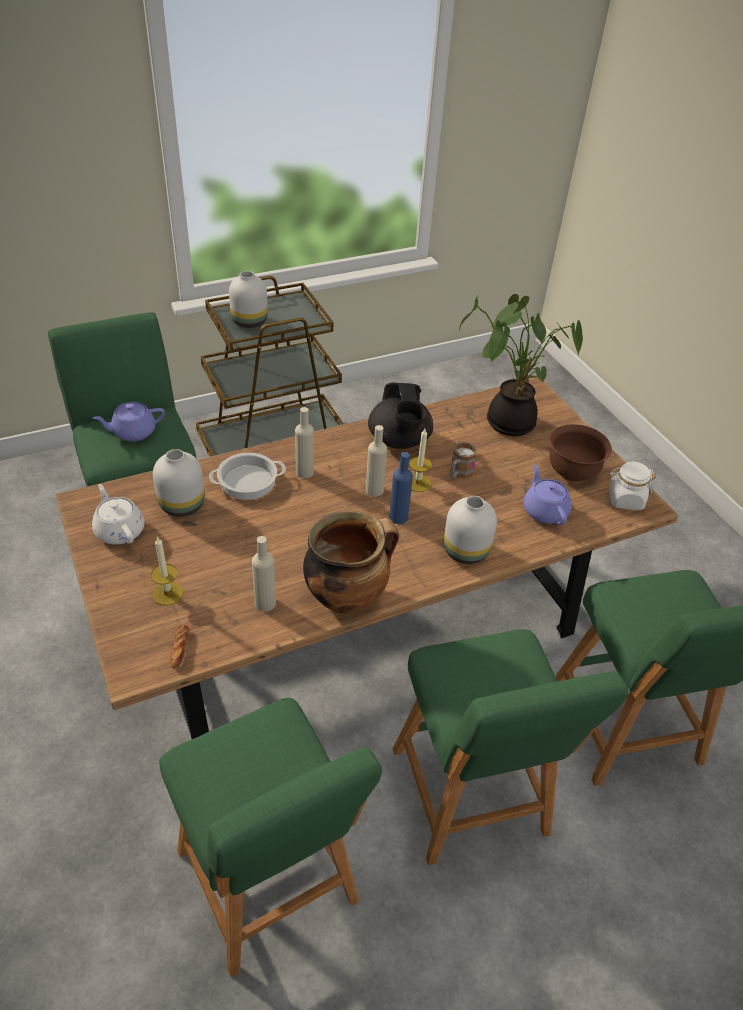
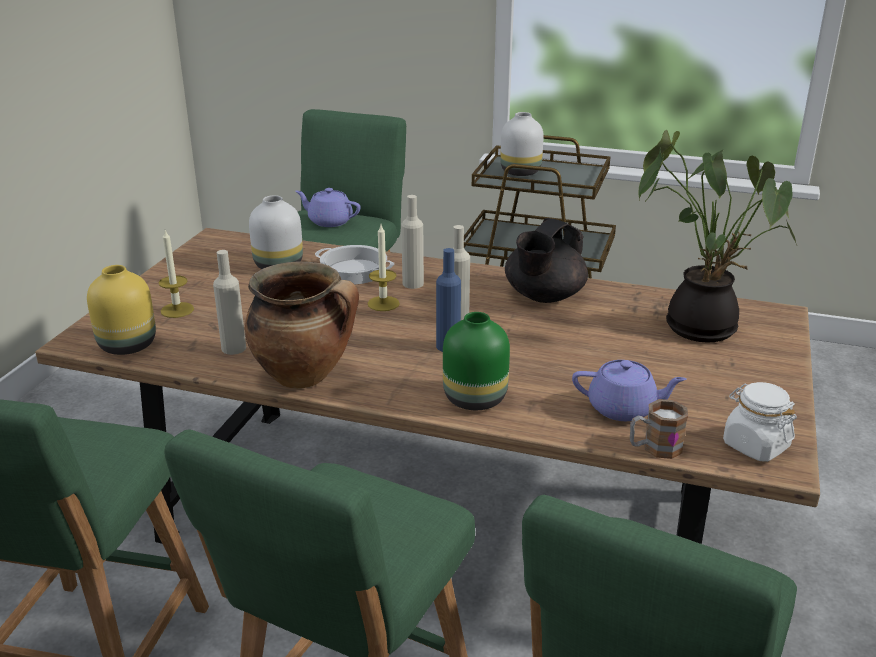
camera: 45 degrees right, 15 degrees down
white teapot [92,484,144,544] -> none
bread [170,625,189,669] -> yellow vase [87,265,156,355]
candle [409,429,432,492] -> candle moved to [368,225,400,311]
white vase [444,496,497,564] -> green vase [443,312,510,410]
mug [450,441,478,478] -> mug moved to [630,399,688,459]
purple teapot [523,464,572,525] -> purple teapot turned 75 degrees clockwise [572,360,687,421]
brown bowl [549,424,612,482] -> none

